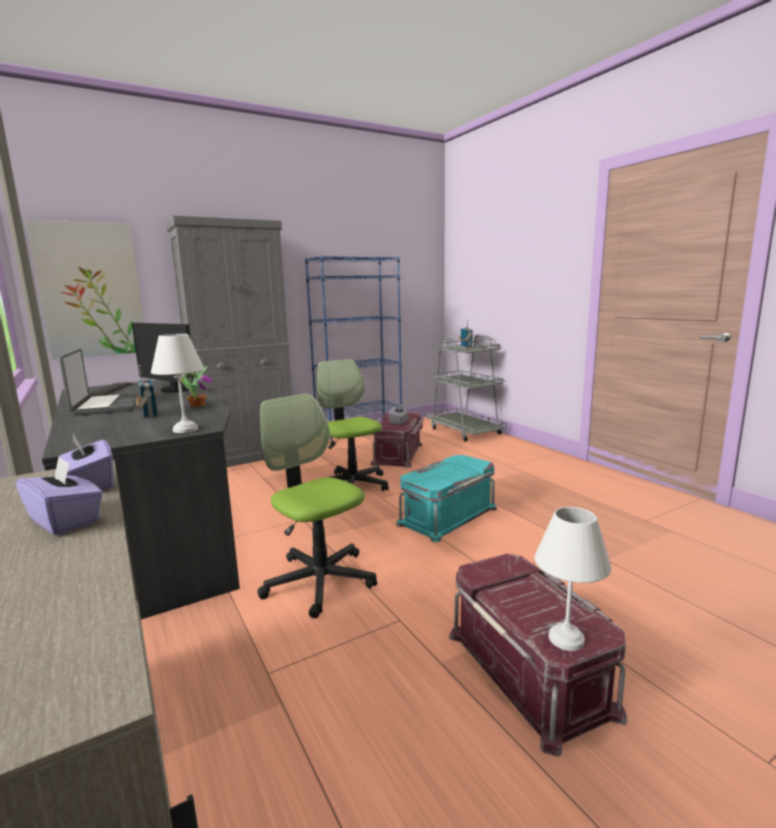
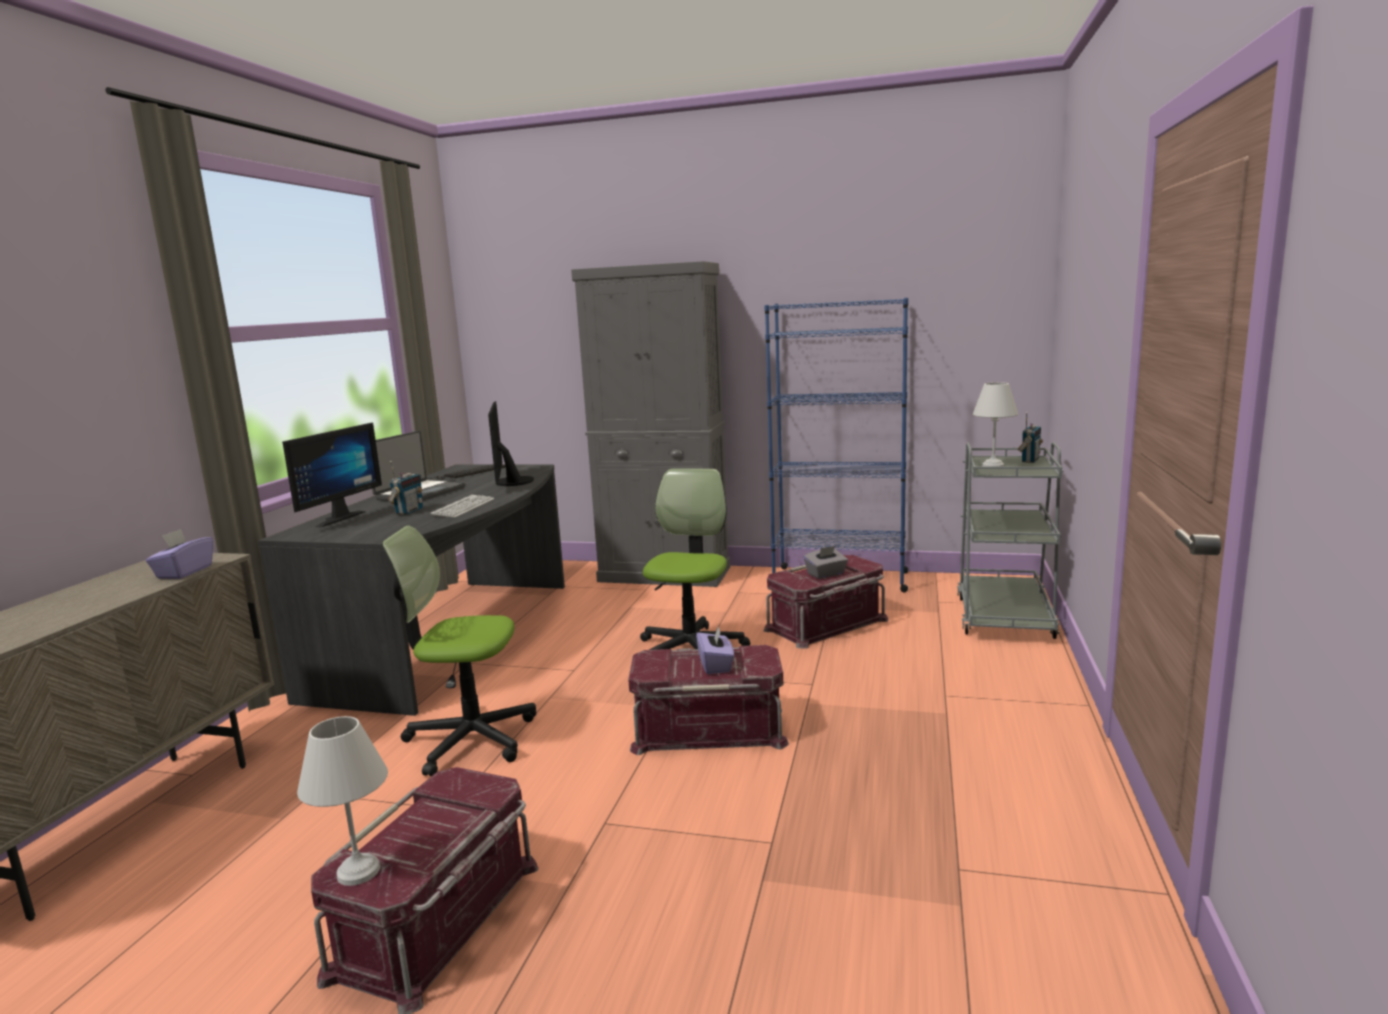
camera: 45 degrees right, 0 degrees up
purple tissue box [16,457,103,535] -> purple tissue box moved to [696,625,734,674]
picture [25,219,144,359] -> none
white table lamp [151,334,204,433] -> white table lamp moved to [973,382,1018,467]
potted plant [181,366,212,407] -> keyboard [430,495,494,518]
office chair [257,394,377,618] -> office chair turned 90 degrees counterclockwise [382,526,536,776]
turquoise storage box [396,455,497,542] -> red storage box [628,645,789,755]
none -> monitor [282,423,382,527]

